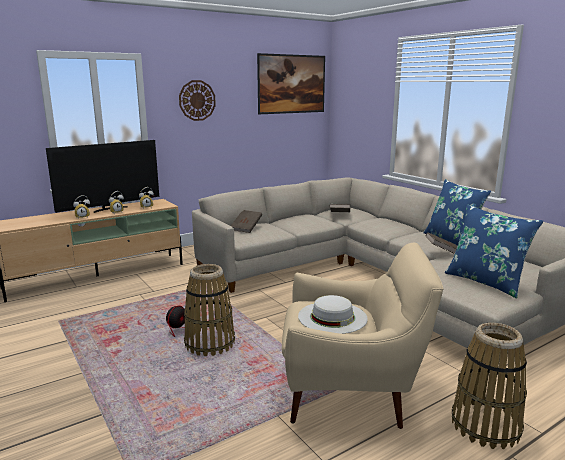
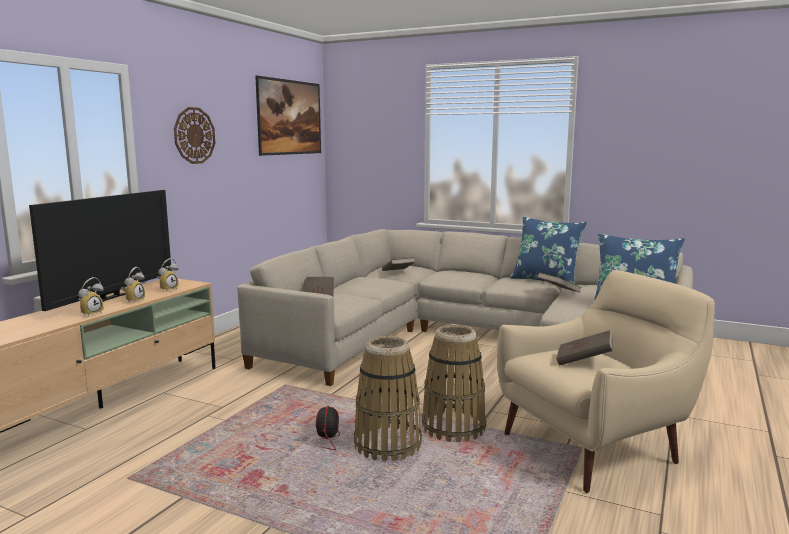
camera: 30 degrees left, 5 degrees down
white hat [298,295,368,334] -> brown book [556,330,613,366]
basket [452,323,527,449] -> basket moved to [422,325,486,442]

